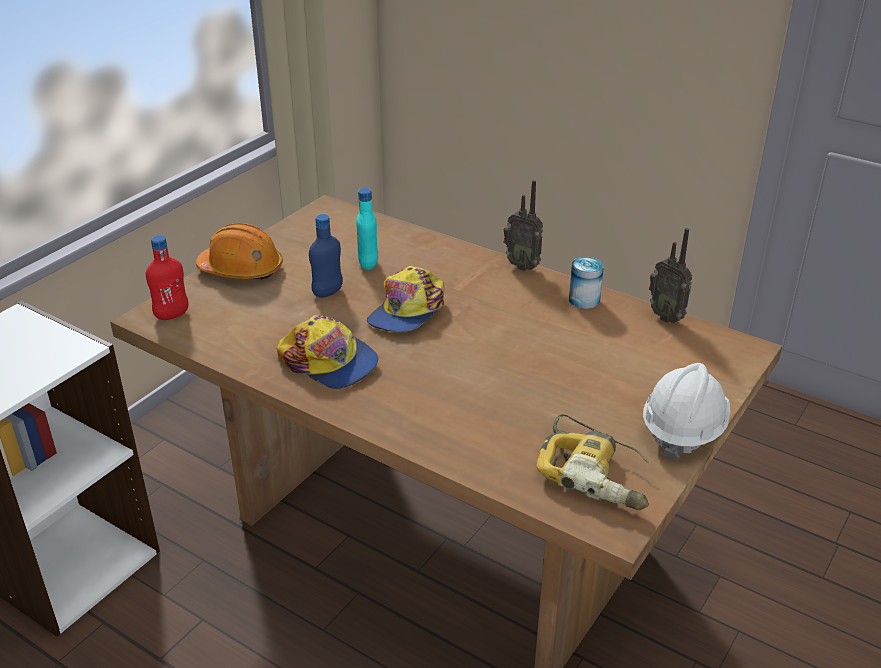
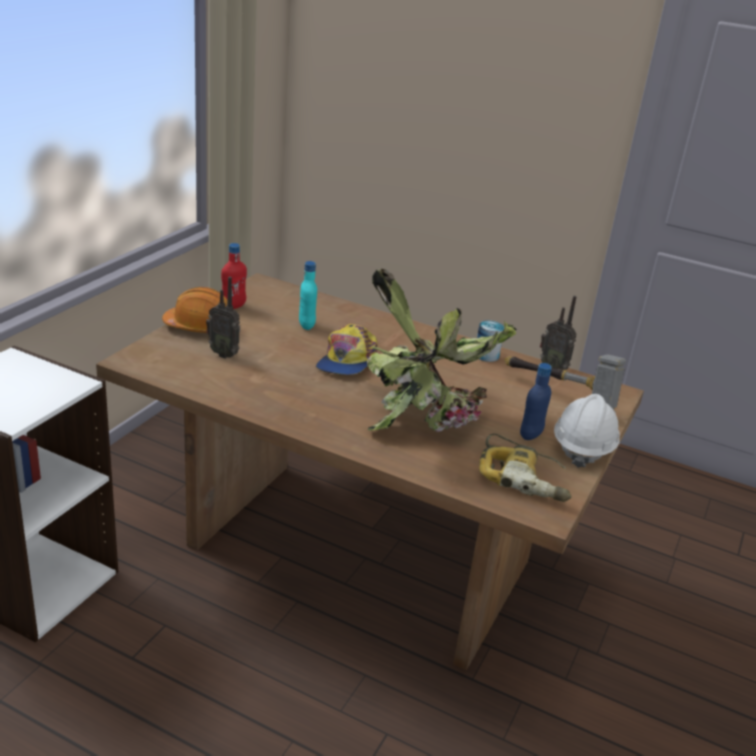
camera: 10 degrees left, 5 degrees down
red bottle [146,235,189,320] -> red bottle moved to [221,243,247,309]
cap [277,315,379,389] -> none
blue bottle [309,214,343,298] -> blue bottle moved to [520,363,552,440]
radio [503,180,543,271] -> radio moved to [206,277,240,358]
none -> potted plant [367,269,516,432]
none -> hammer [505,354,626,413]

